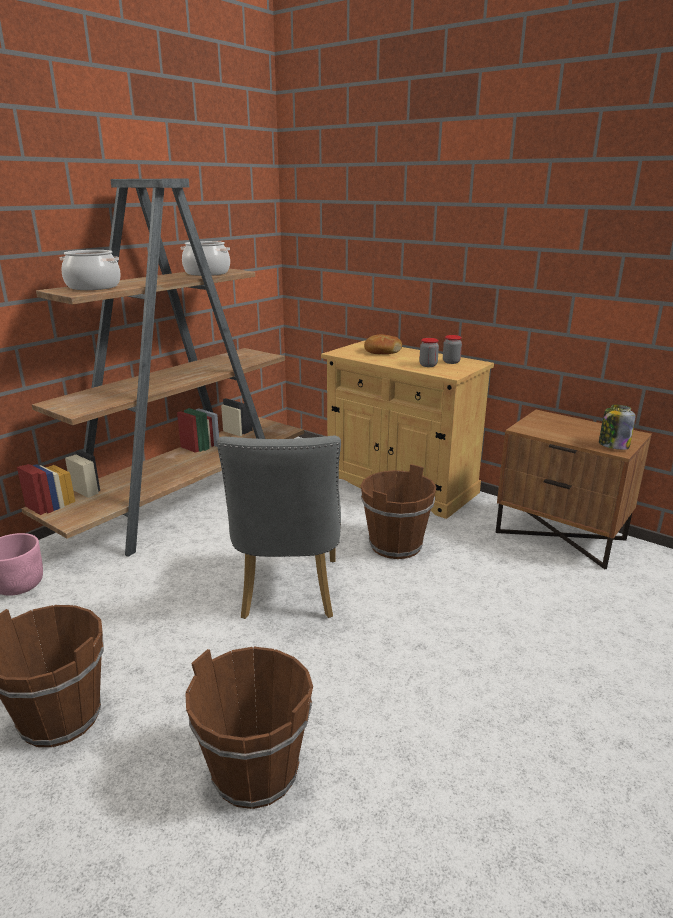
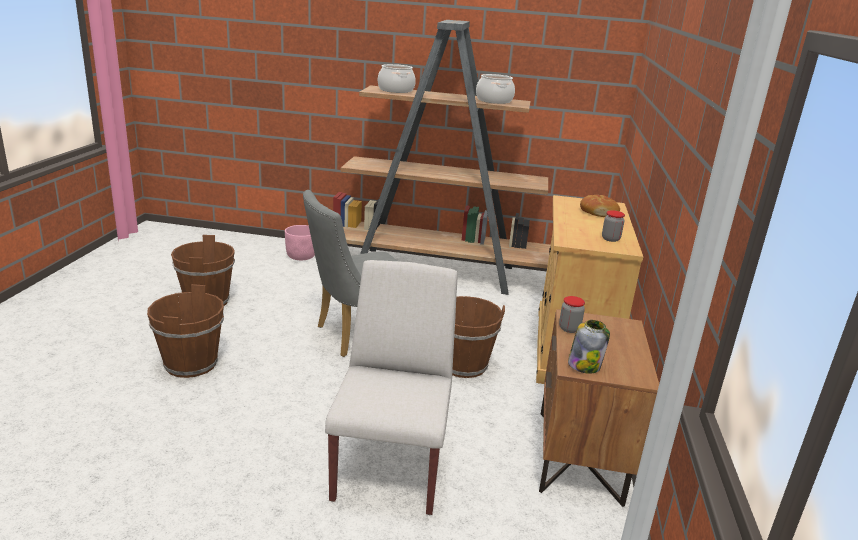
camera: 60 degrees right, 0 degrees up
jar [419,338,439,367] -> jar moved to [559,296,585,333]
none -> white chair [325,260,458,515]

